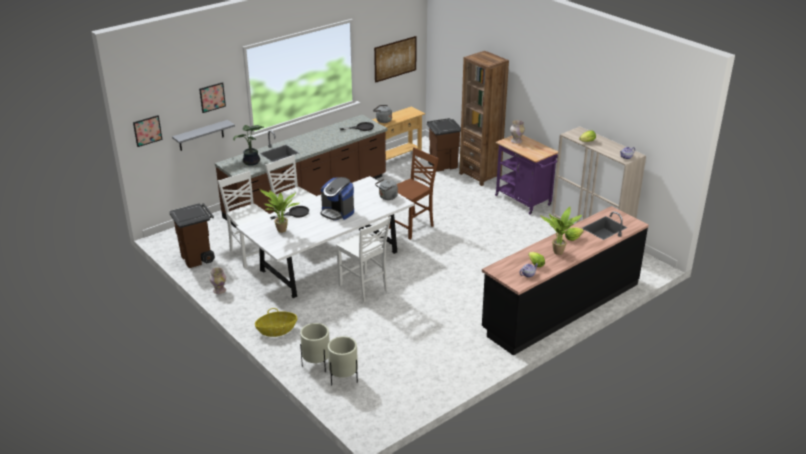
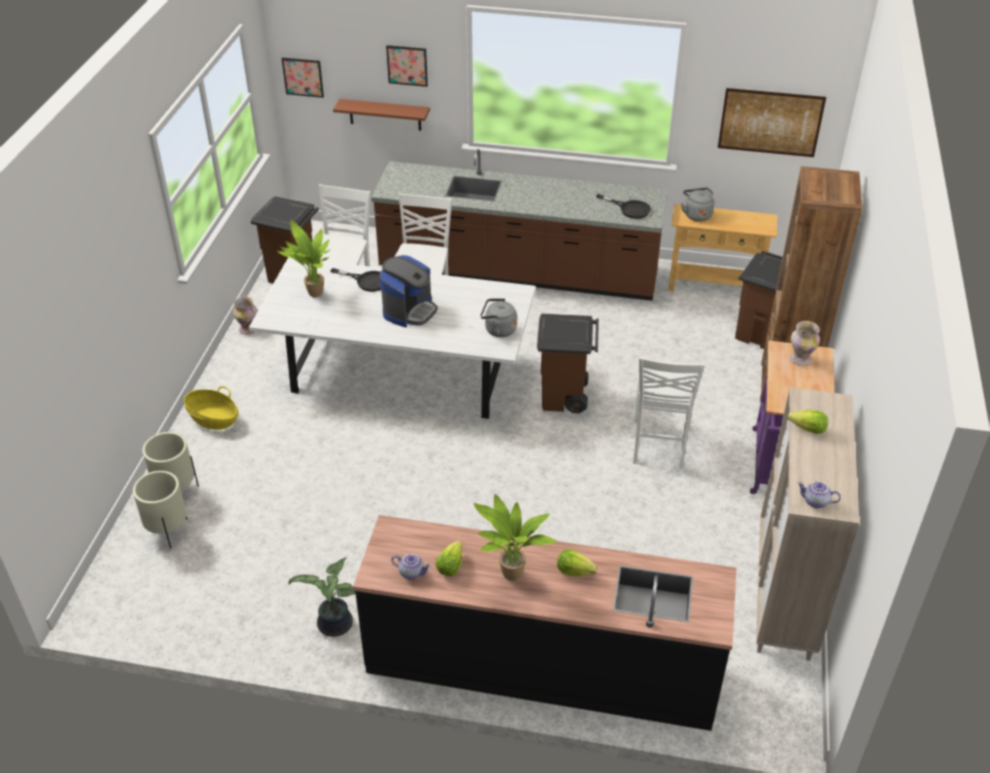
camera: 50 degrees right, 10 degrees up
grey shelf [172,120,235,151] -> brown shelf [333,99,430,131]
potted plant [233,125,264,166] -> potted plant moved to [288,557,355,637]
coffee machine [321,177,354,221] -> coffee machine turned 150 degrees counterclockwise [380,255,438,328]
white chair [336,216,391,302] -> white chair moved to [633,357,705,469]
brown chair [388,147,439,240] -> brown trash can [537,314,599,413]

